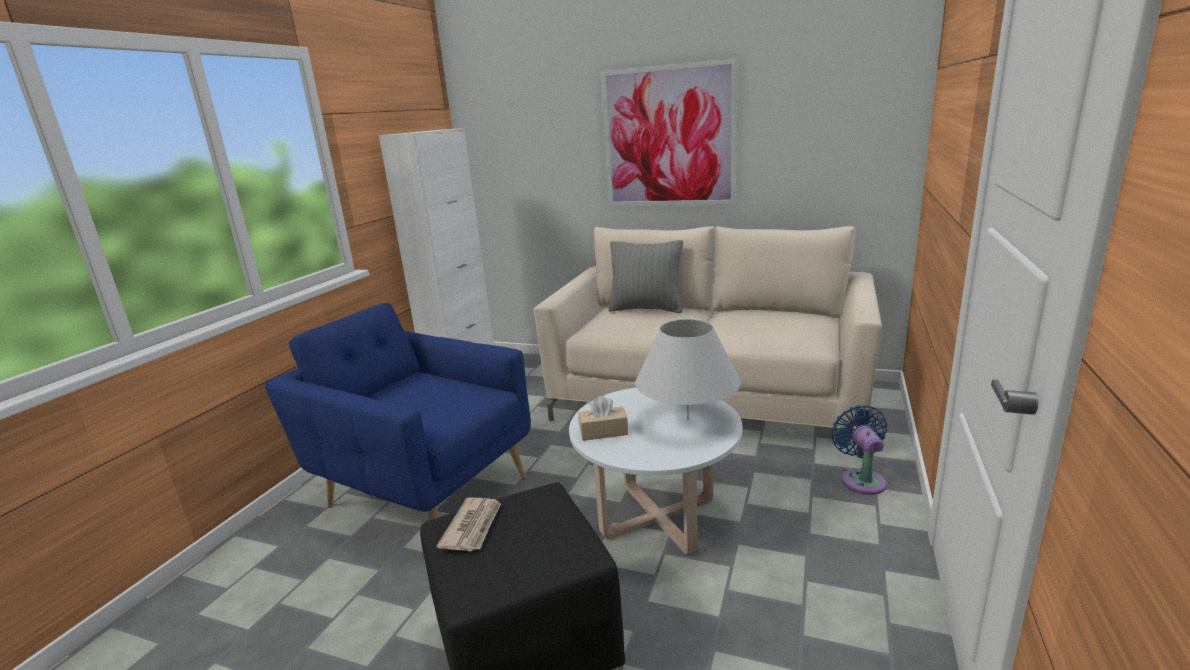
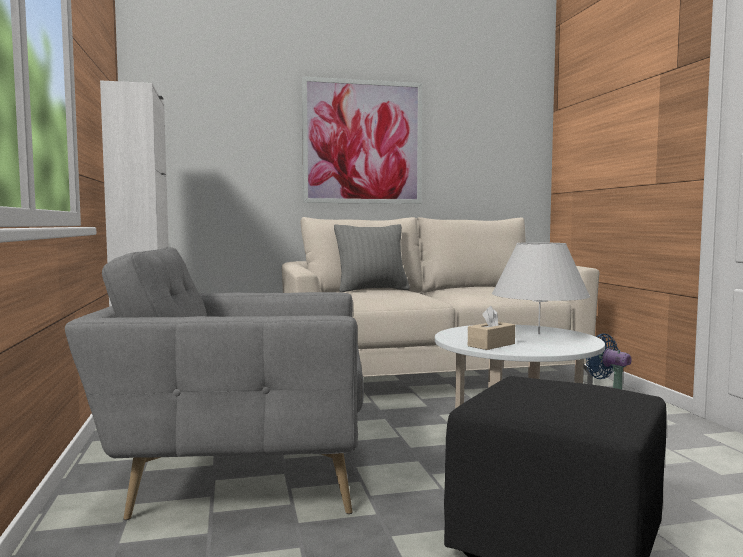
camera: 35 degrees left, 15 degrees down
blue armchair [265,303,531,520] -> grey armchair [65,247,364,520]
newspaper [437,497,501,551] -> none

